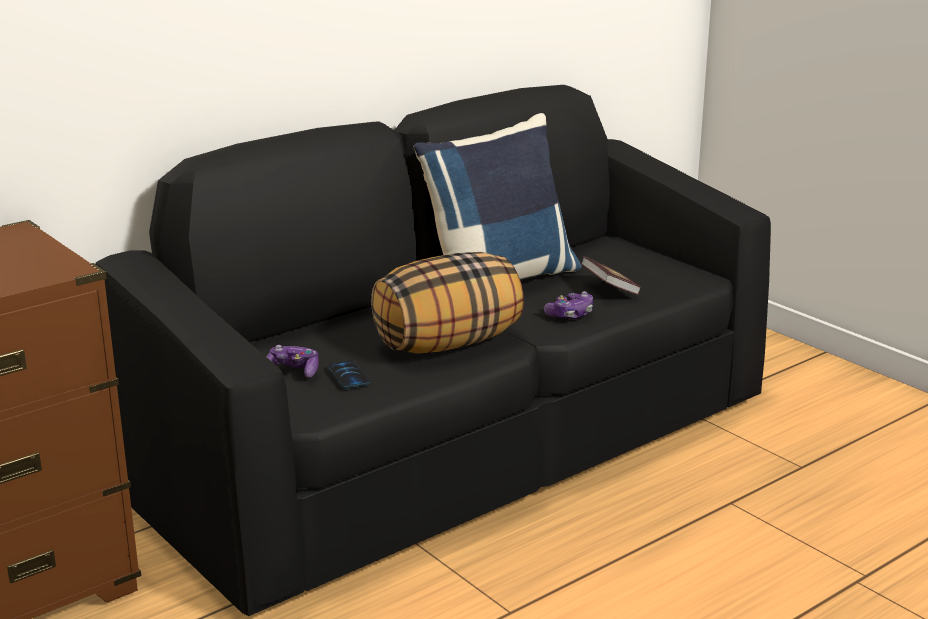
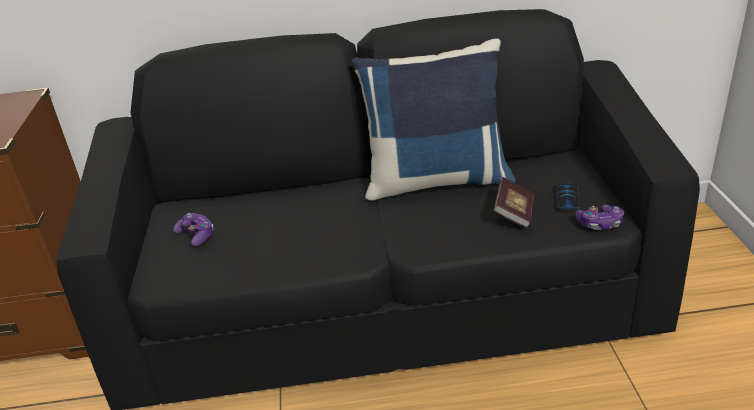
camera: 35 degrees right, 10 degrees up
phone [328,360,369,389] -> phone moved to [556,184,580,209]
pillow [371,252,524,354] -> none
game controller [544,291,593,319] -> game controller moved to [576,204,624,230]

